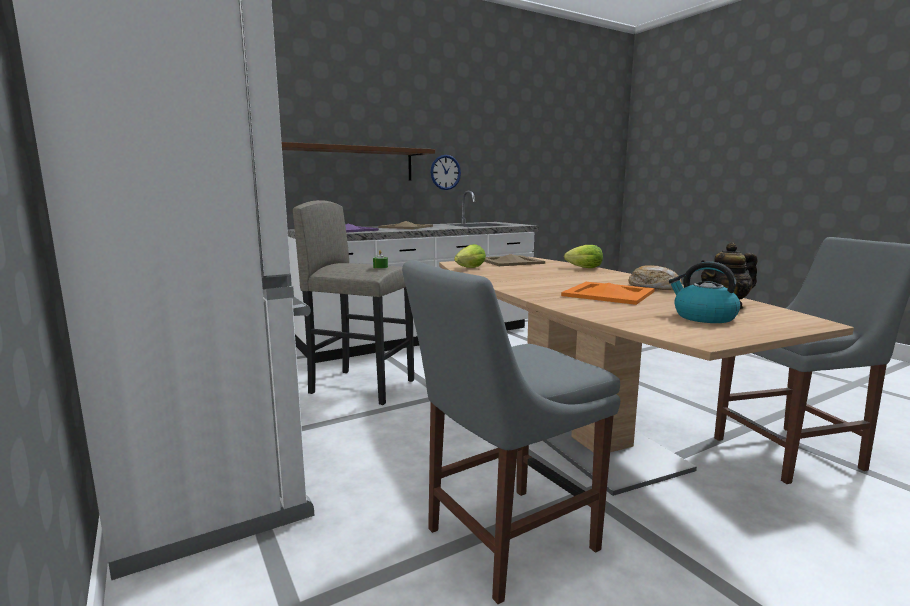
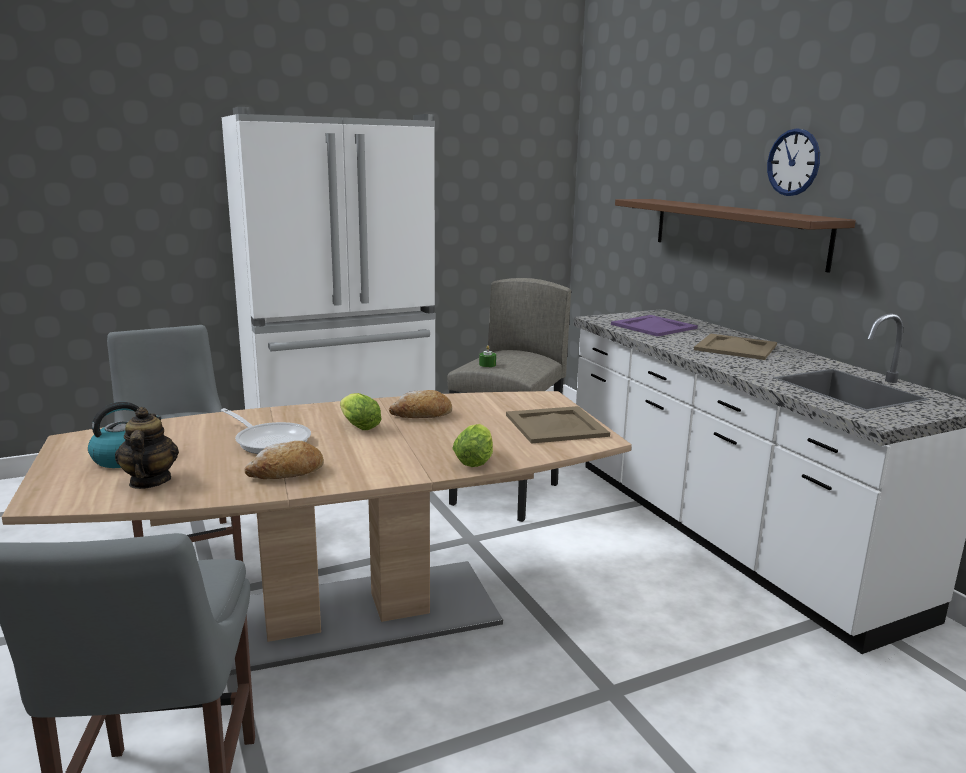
camera: 95 degrees right, 5 degrees up
wall clock [431,155,461,190] -> wall clock moved to [767,128,820,196]
lettuce [454,244,486,268] -> lettuce moved to [340,393,382,430]
orange tray [561,282,655,305] -> frying pan [221,408,311,454]
none -> bread [389,390,452,418]

